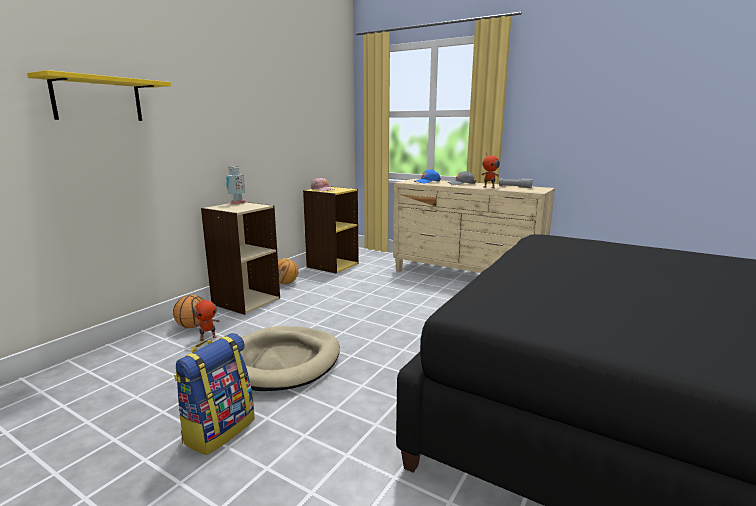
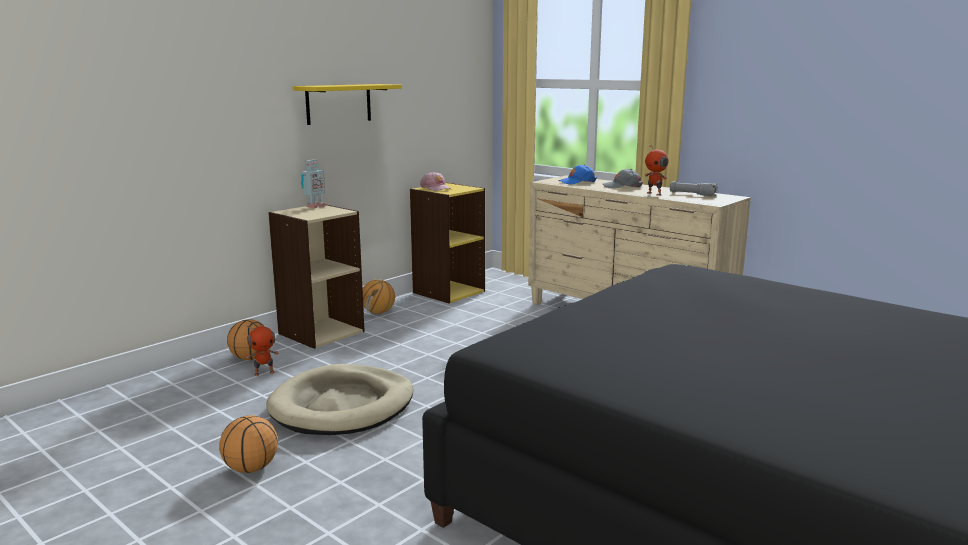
camera: 10 degrees right, 0 degrees up
yellow shelf [27,70,171,121] -> yellow shelf moved to [293,84,402,125]
backpack [174,333,255,455] -> basketball [219,415,278,473]

